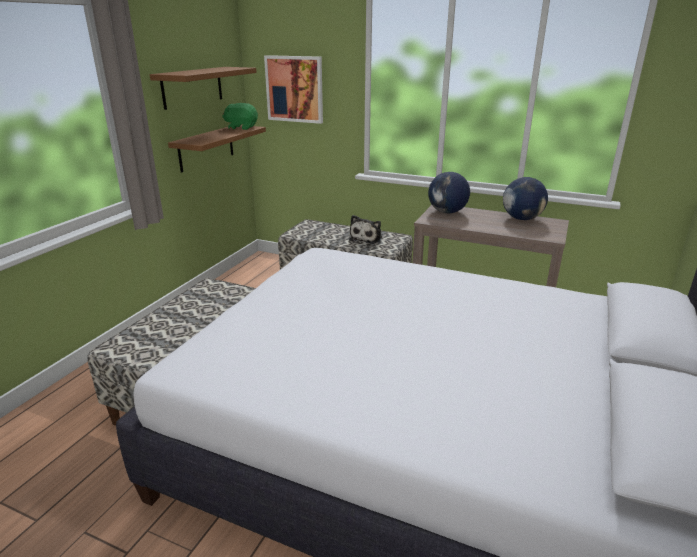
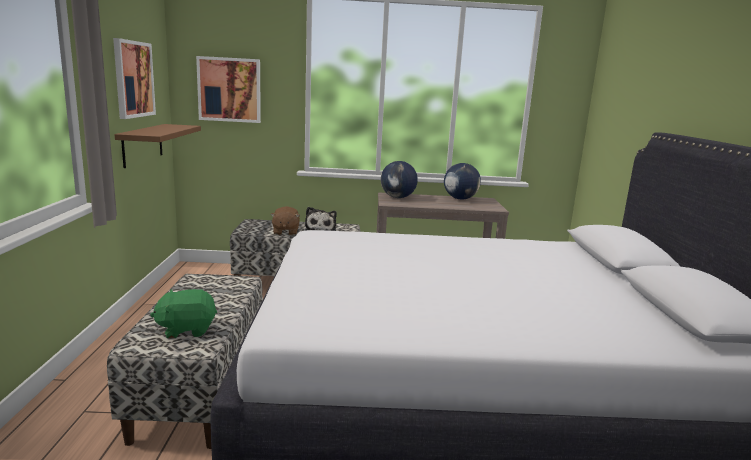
camera: 25 degrees left, 10 degrees down
brown shelf [150,67,257,110] -> picture [113,38,156,119]
green plush toy [222,103,258,130] -> green plush toy moved to [150,289,217,338]
none -> brown plush toy [270,206,300,235]

